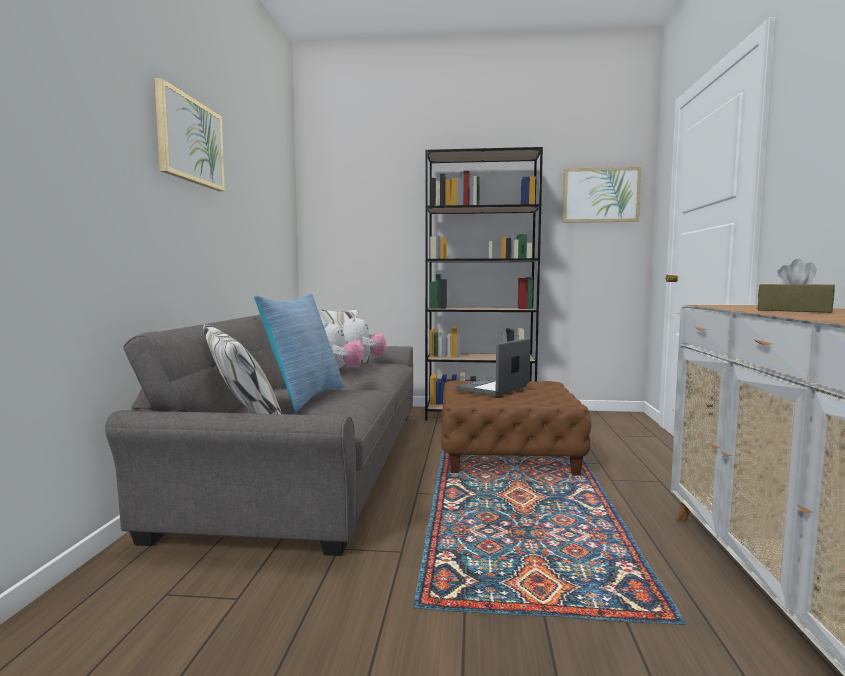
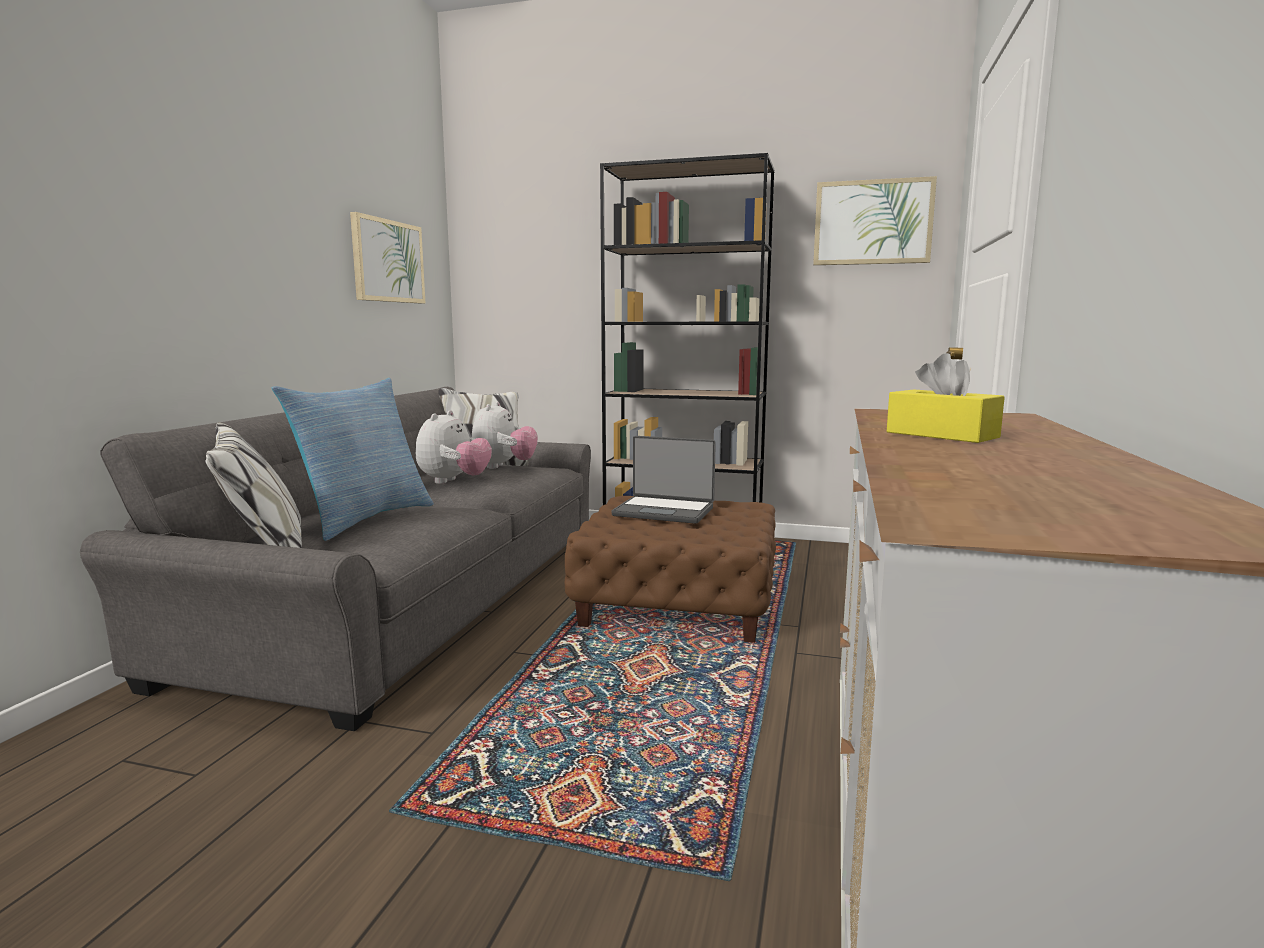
camera: 10 degrees right, 5 degrees up
picture [154,78,225,191] -> picture moved to [350,212,425,303]
laptop [456,338,531,396] -> laptop turned 120 degrees counterclockwise [611,436,716,524]
brown tissue box [758,259,835,313] -> yellow tissue box [887,353,1005,443]

